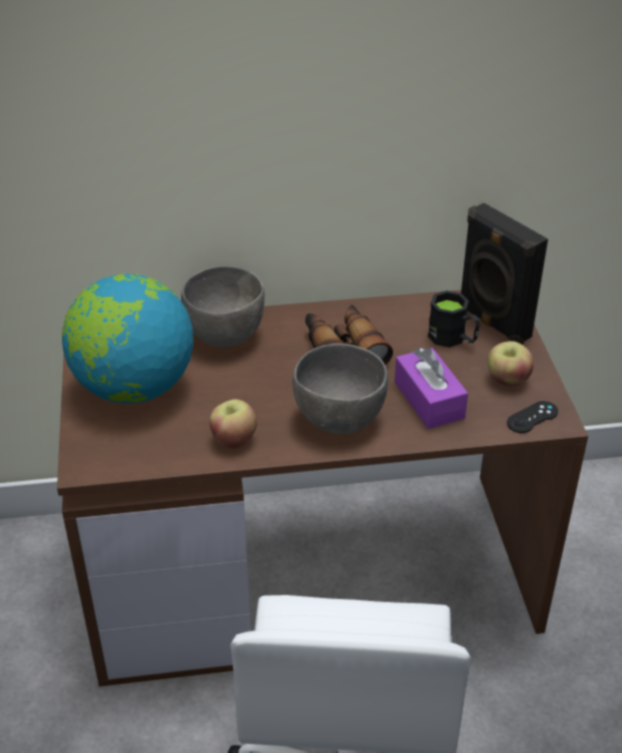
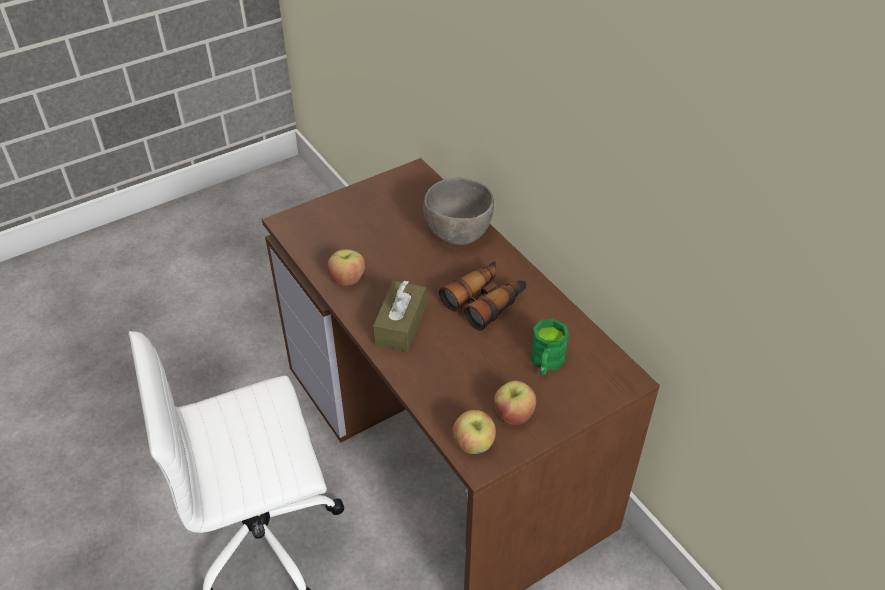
camera: 65 degrees right, 5 degrees up
globe [62,274,194,404] -> none
grey bowl [292,344,388,434] -> brown tissue box [373,281,426,352]
purple tissue box [395,348,468,429] -> none
black mug [428,291,480,347] -> green mug [531,319,569,376]
black speaker [461,203,548,344] -> none
black game controller [507,401,558,433] -> apple [452,410,496,454]

